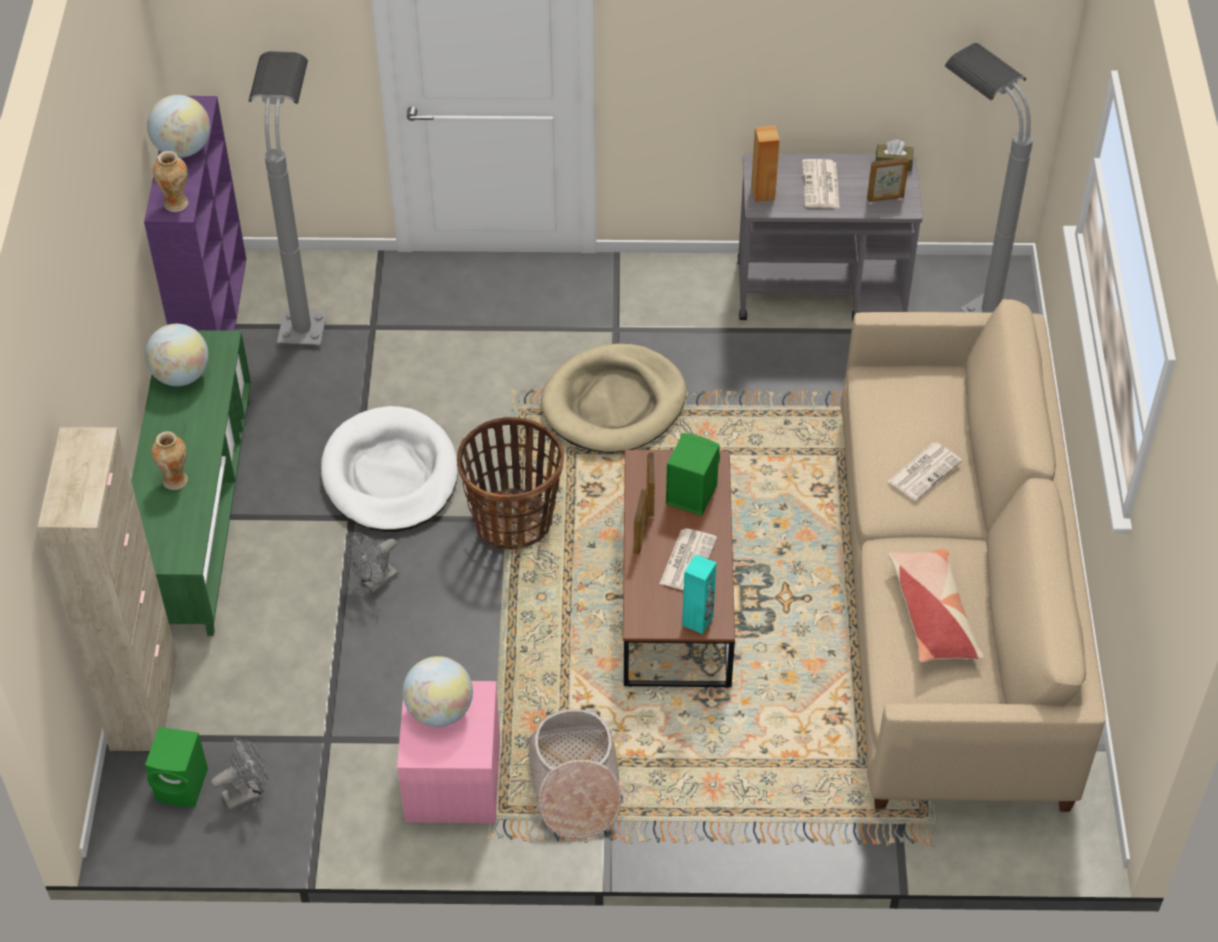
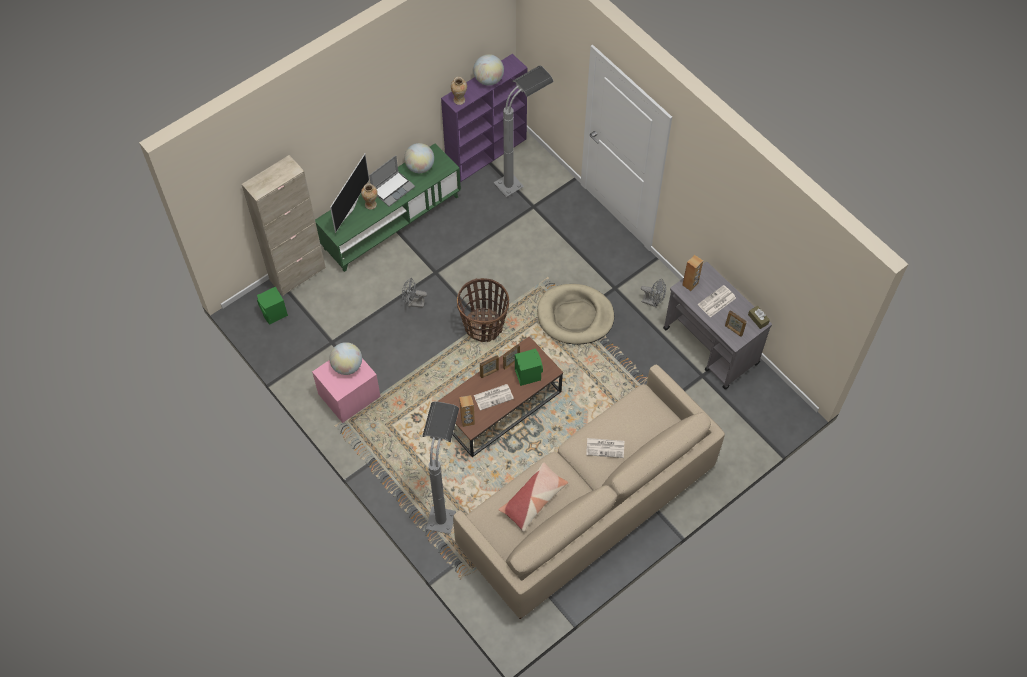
camera: 50 degrees right, 10 degrees up
grey fan [211,737,269,810] -> grey fan moved to [641,279,666,307]
white dog bed [321,406,458,532] -> none
basket [527,709,622,838] -> none
turquoise speaker [682,554,717,634] -> brown speaker [459,395,475,427]
grey floor lamp [945,43,1033,313] -> grey floor lamp moved to [422,402,459,534]
none -> television [330,154,369,233]
none -> laptop [369,155,415,207]

